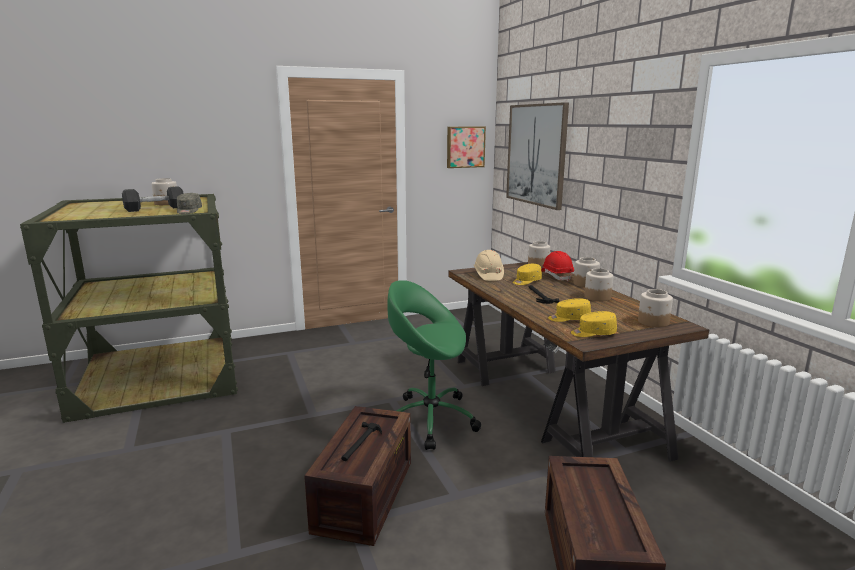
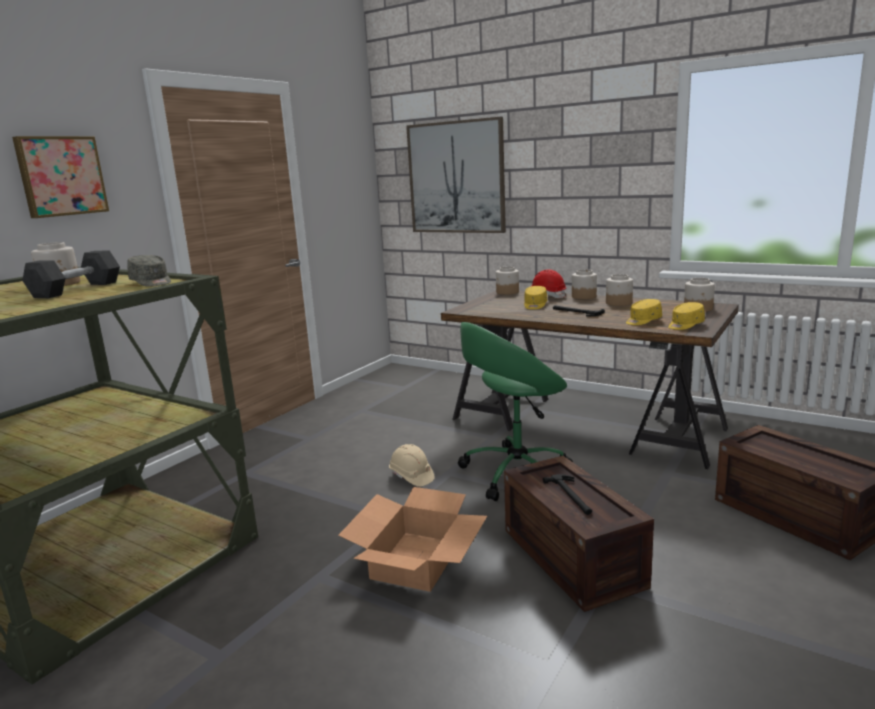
camera: 35 degrees left, 0 degrees up
picture [447,127,486,168] -> picture moved to [12,136,109,218]
beige hard hat [474,250,504,281] -> beige hard hat moved to [389,444,435,487]
none -> cardboard box [338,487,487,592]

